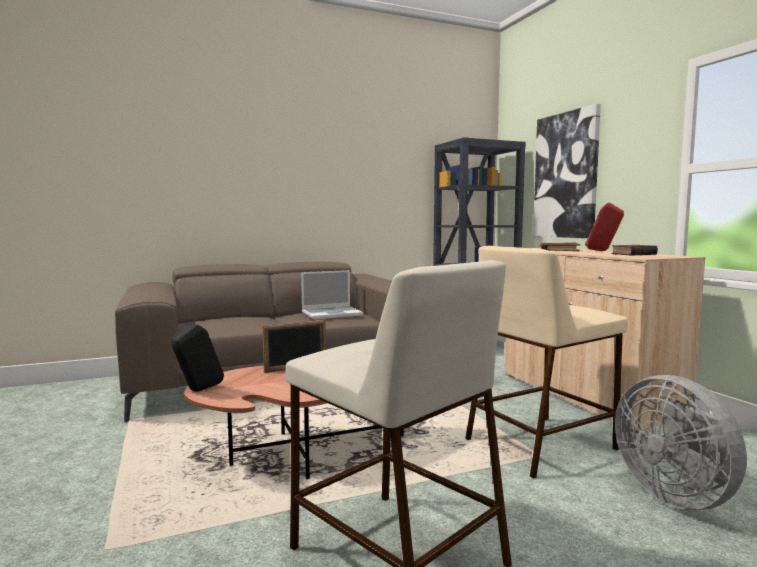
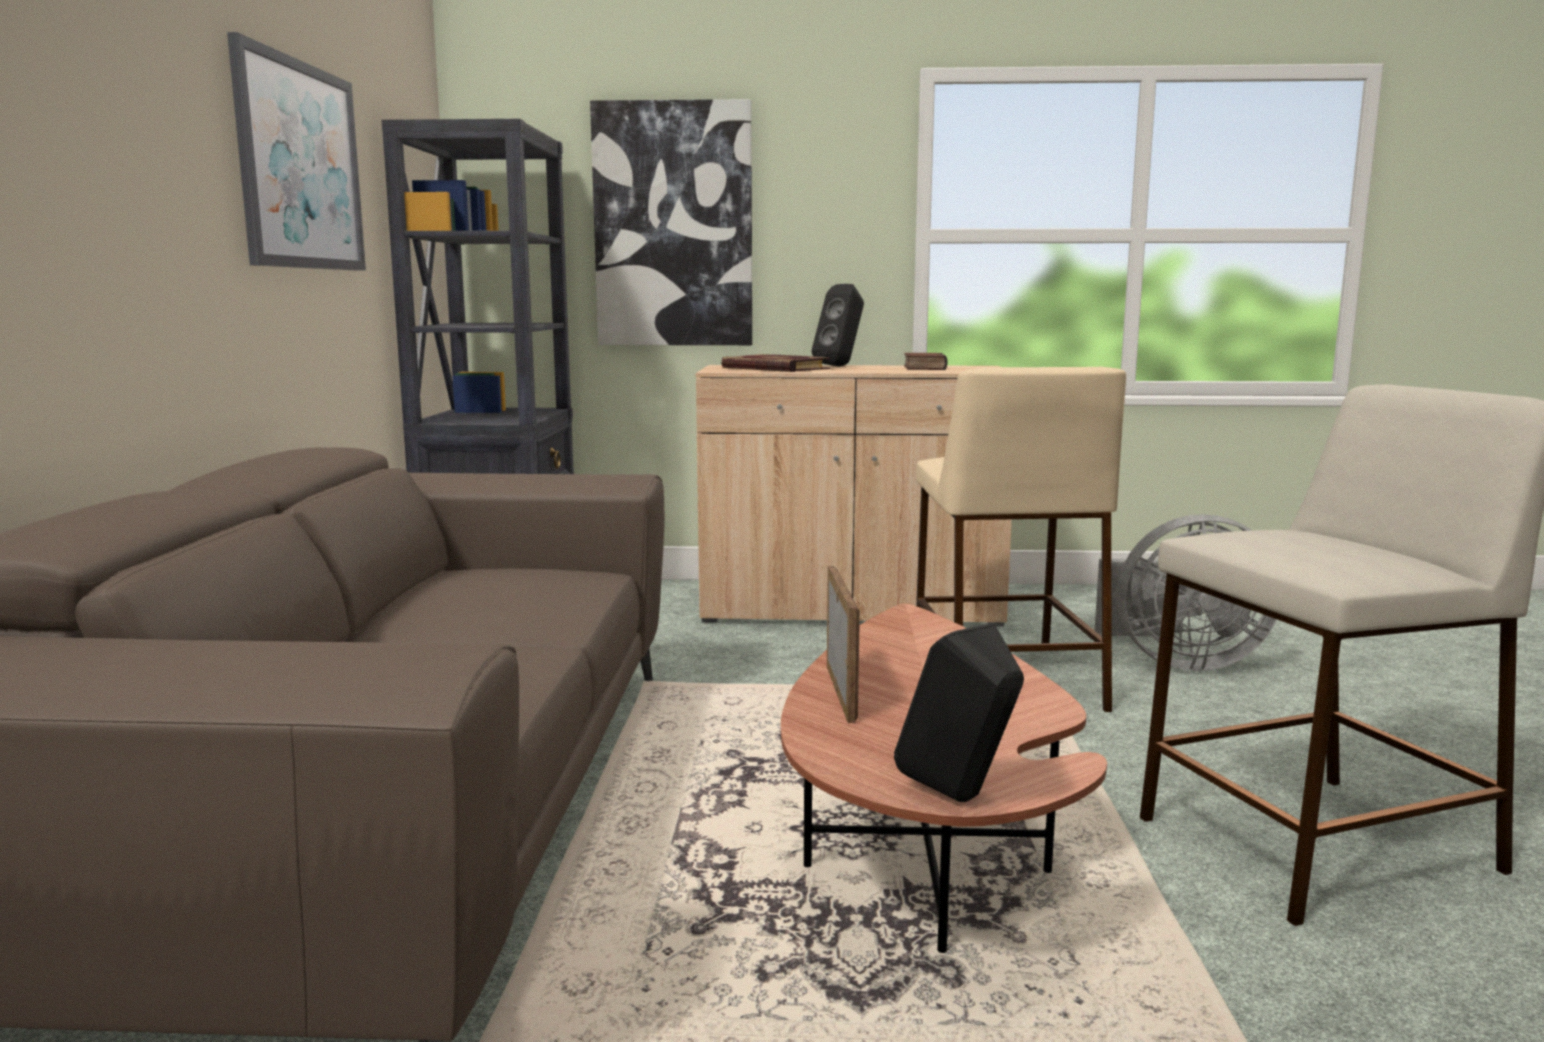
camera: 65 degrees left, 5 degrees up
laptop [301,270,363,320] -> none
red speaker [585,202,624,251] -> black speaker [812,284,864,367]
none -> picture [227,32,366,271]

